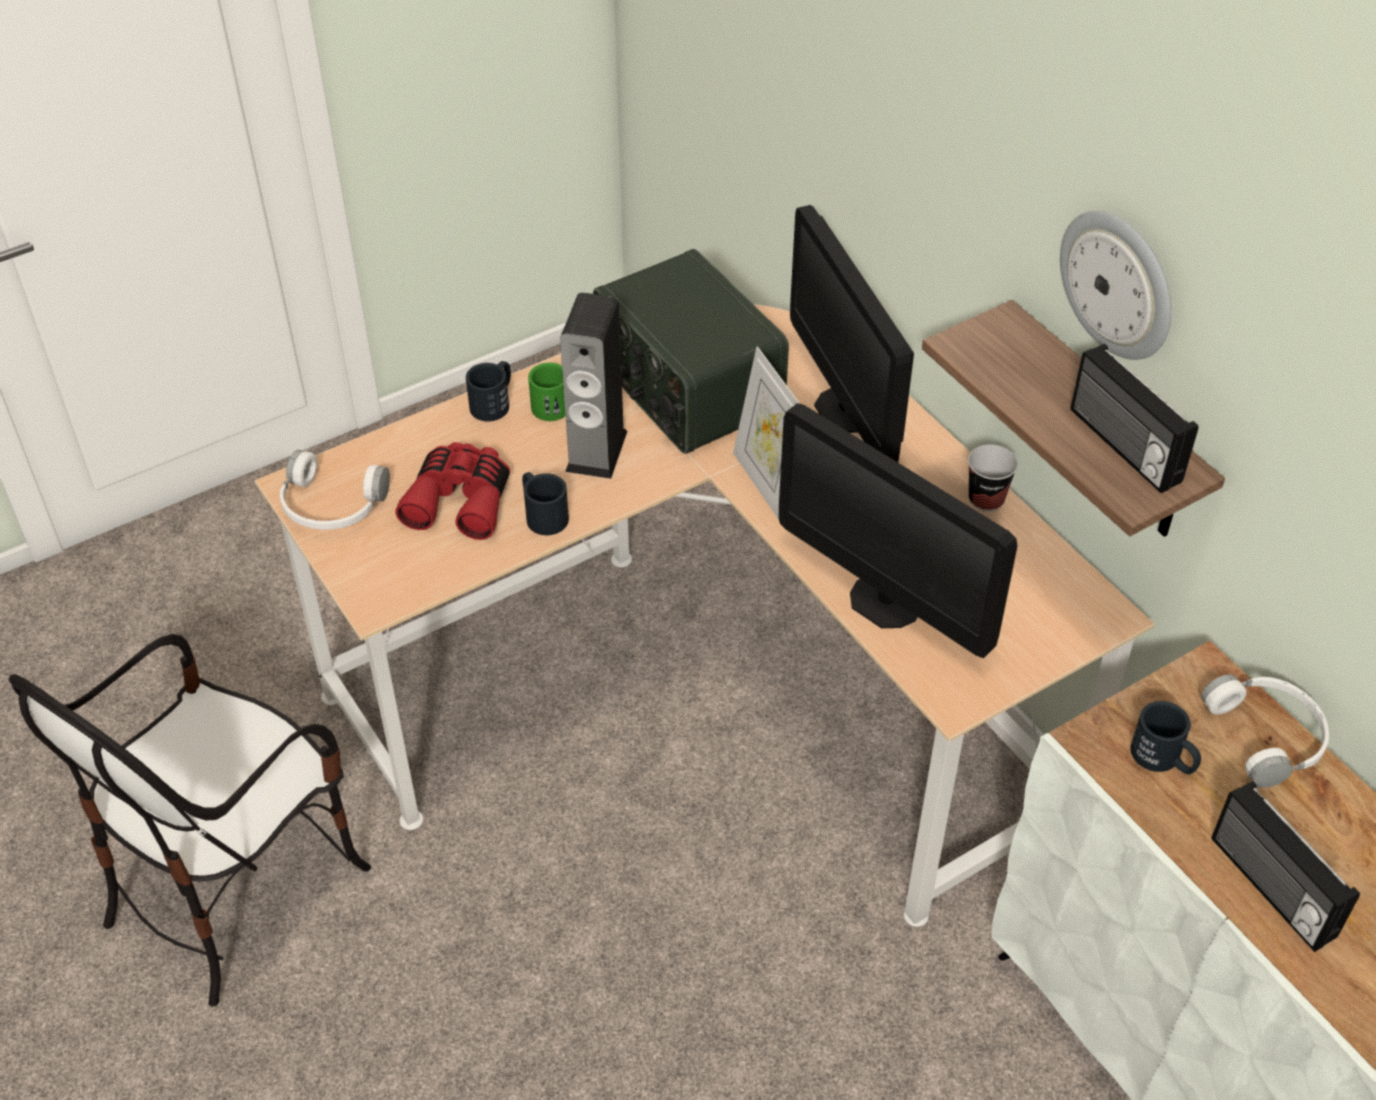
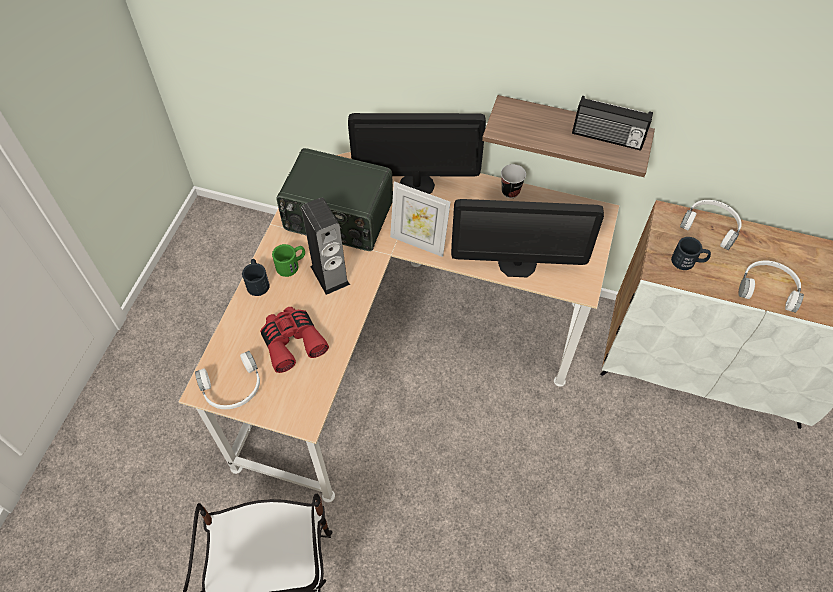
camera: 40 degrees left, 10 degrees up
black mug [522,472,569,535] -> none
monitor [790,205,914,462] -> monitor turned 150 degrees clockwise [348,113,486,194]
wall clock [1060,211,1171,360] -> none
radio [1212,781,1360,952] -> white headphones [739,261,804,313]

